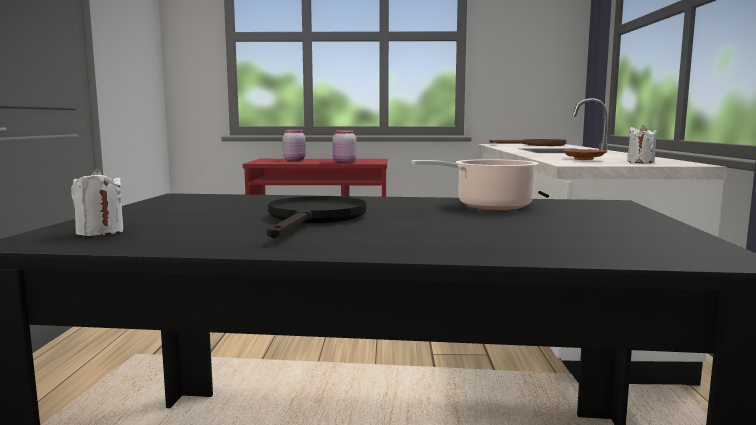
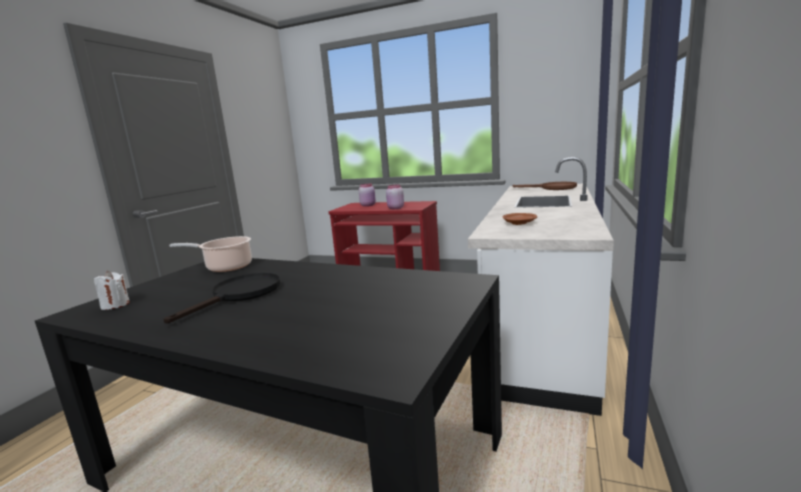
camera: 20 degrees right, 5 degrees up
cooking pot [411,159,539,210] -> cooking pot moved to [169,236,252,272]
white candle [627,125,657,163] -> none

